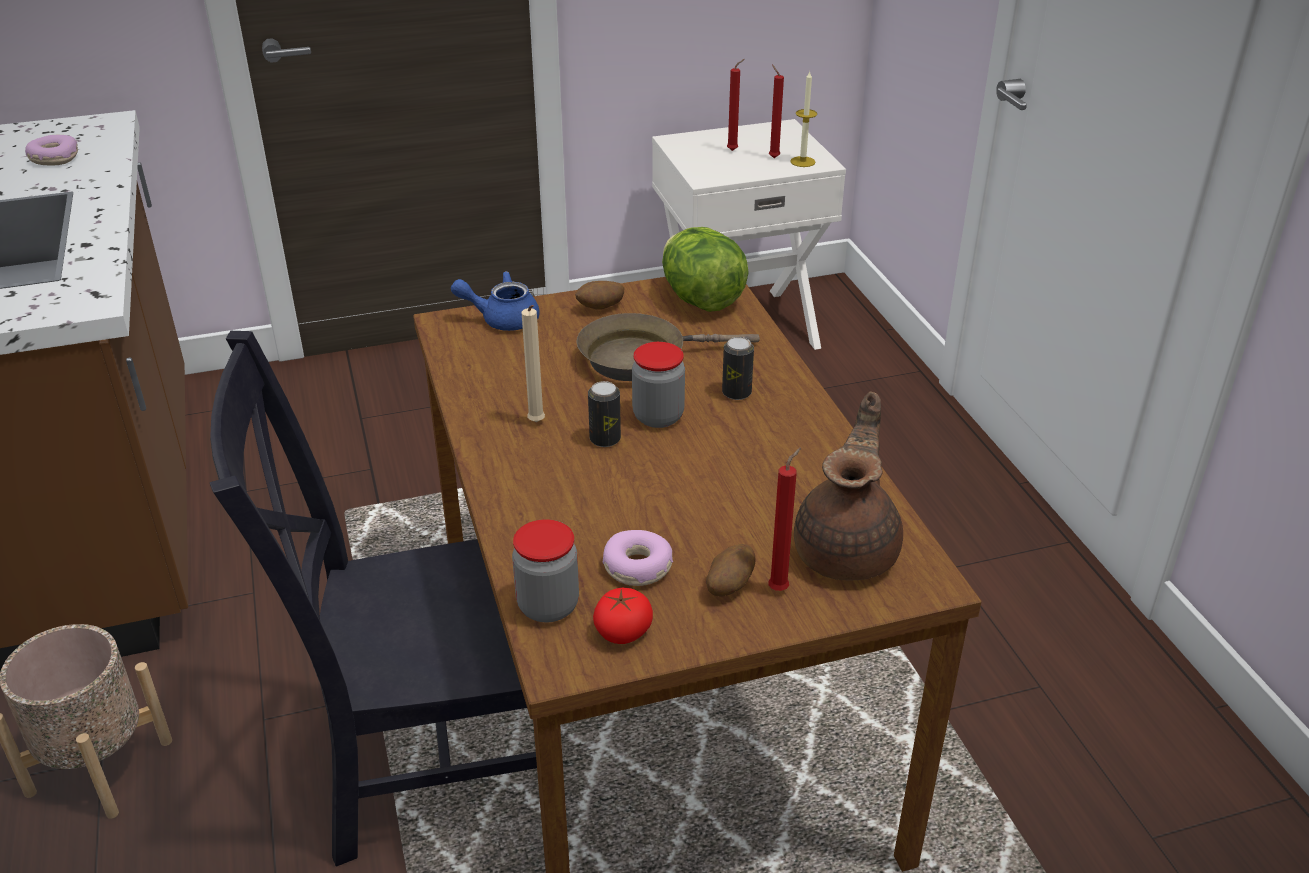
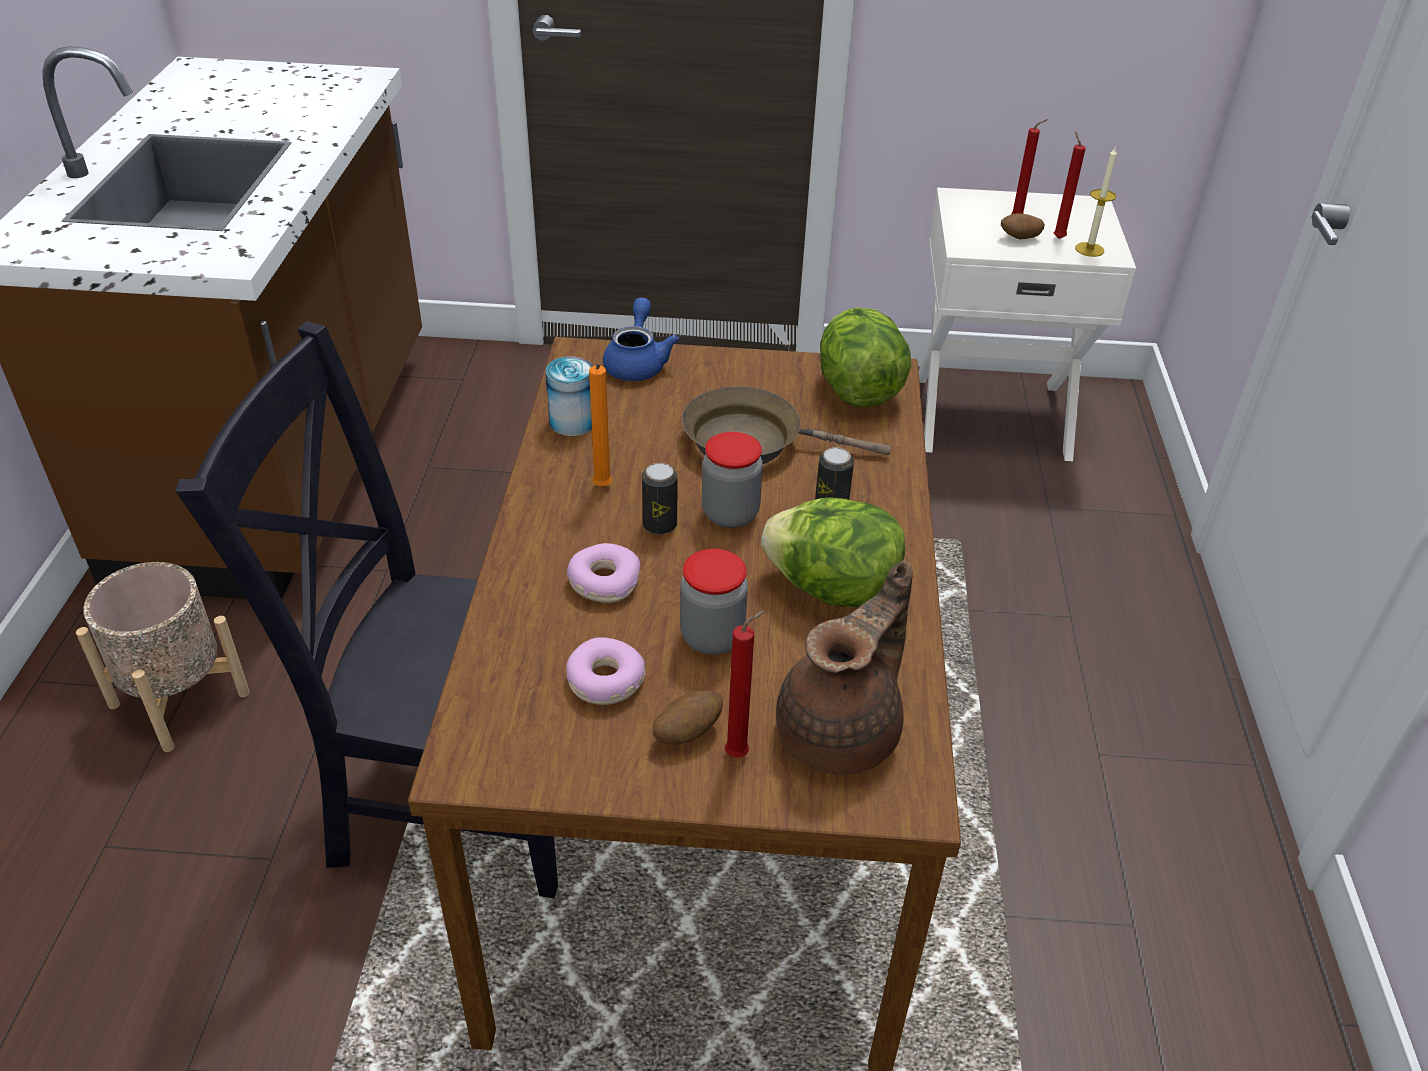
camera: 20 degrees right, 5 degrees up
donut [25,135,78,166] -> donut moved to [567,543,640,603]
blue teapot [451,271,540,331] -> blue teapot turned 75 degrees clockwise [603,297,679,381]
jar [512,519,579,623] -> jar moved to [680,549,748,655]
beige candle [522,305,545,422] -> orange candle [589,363,612,487]
potato [575,281,624,310] -> potato moved to [1001,213,1045,239]
tomato [593,588,653,644] -> none
none -> can [546,356,593,436]
none -> lettuce [761,497,905,607]

